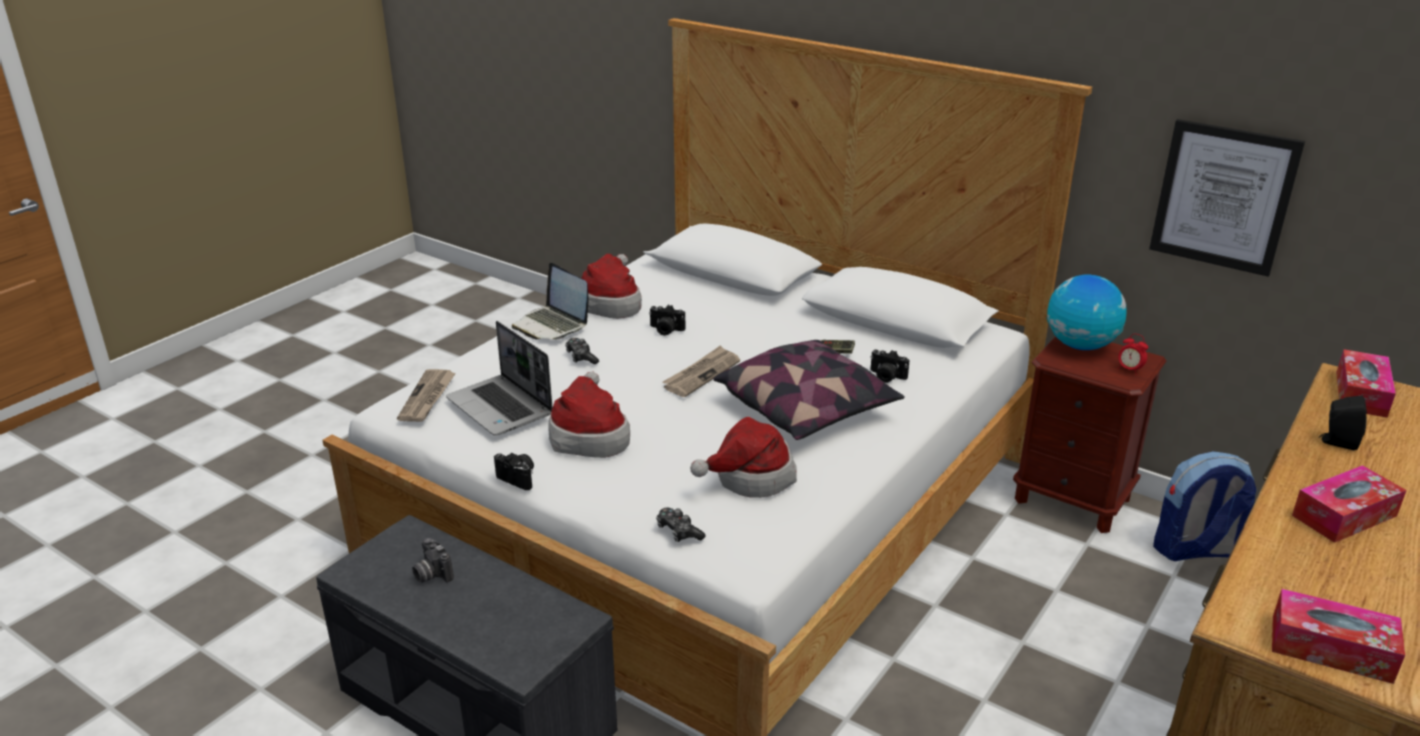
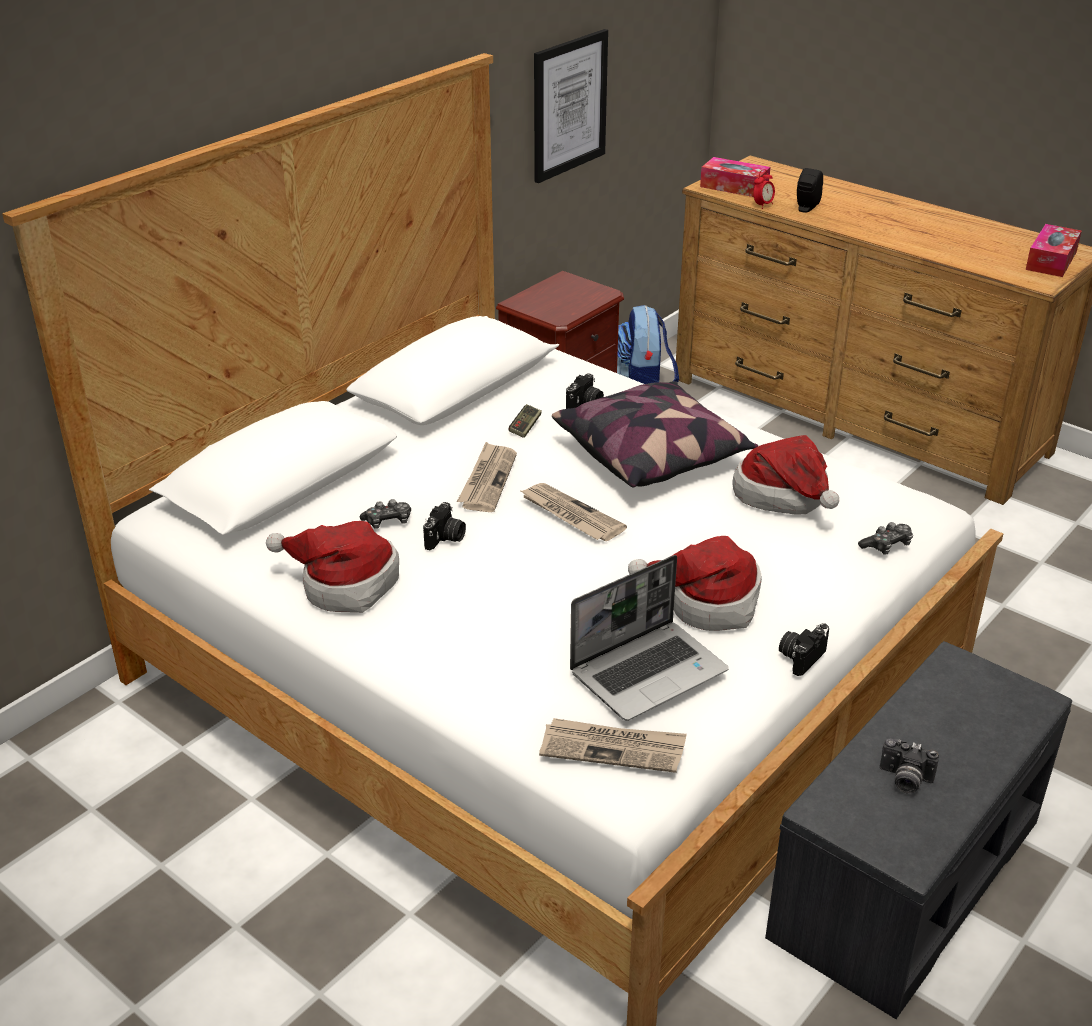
camera: 85 degrees left, 5 degrees up
camera [412,538,454,583] -> camera turned 60 degrees clockwise [880,739,939,794]
laptop [512,263,588,339] -> none
game controller [565,338,599,364] -> game controller moved to [360,499,411,529]
globe [1046,275,1127,350] -> none
alarm clock [1118,334,1148,375] -> alarm clock moved to [753,169,775,209]
tissue box [1292,465,1407,543] -> none
none -> newspaper [457,442,517,512]

